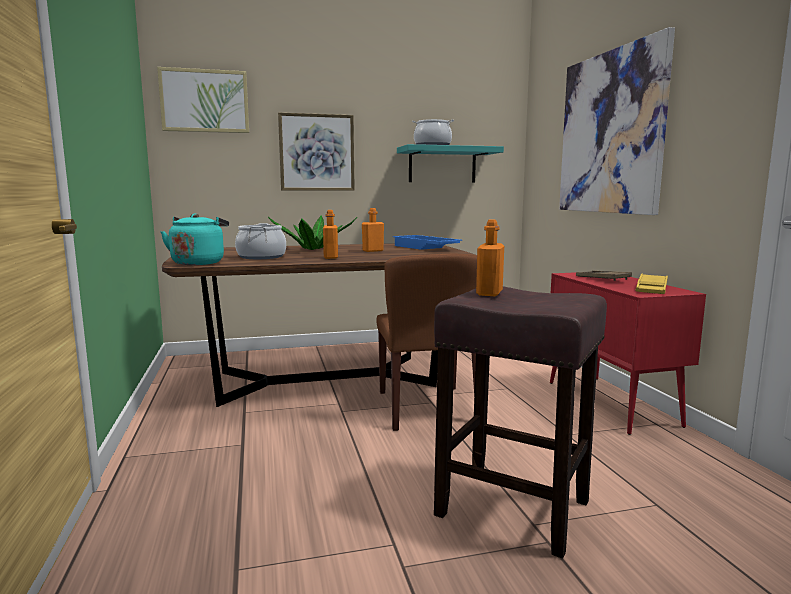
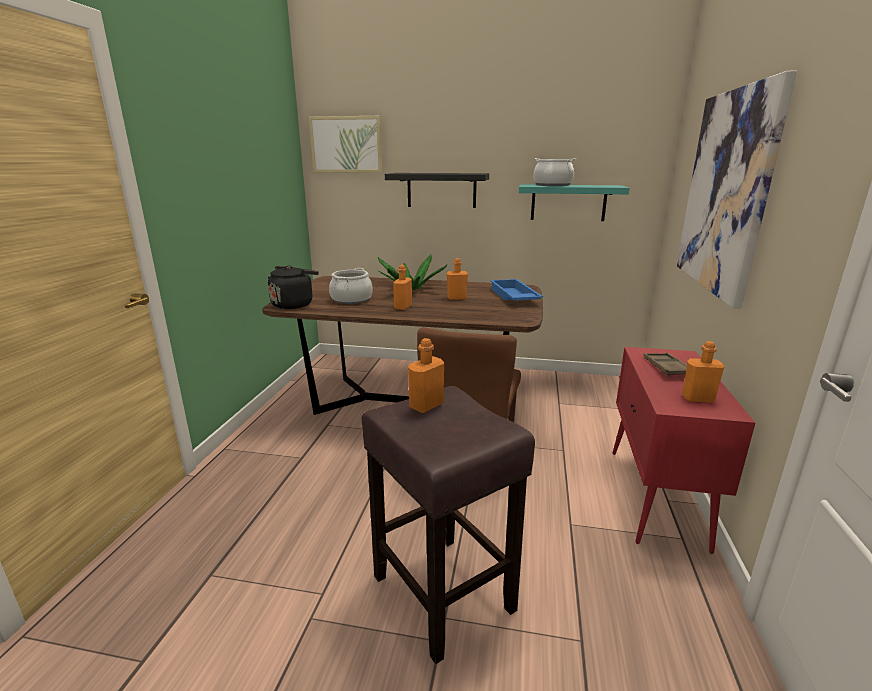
camera: 25 degrees right, 10 degrees up
turquoise kettle [160,214,229,265] -> black kettle [268,265,319,309]
picture [278,113,355,191] -> black shelf [385,173,489,208]
yellow tray [636,274,668,294] -> orange bottle [682,341,724,403]

